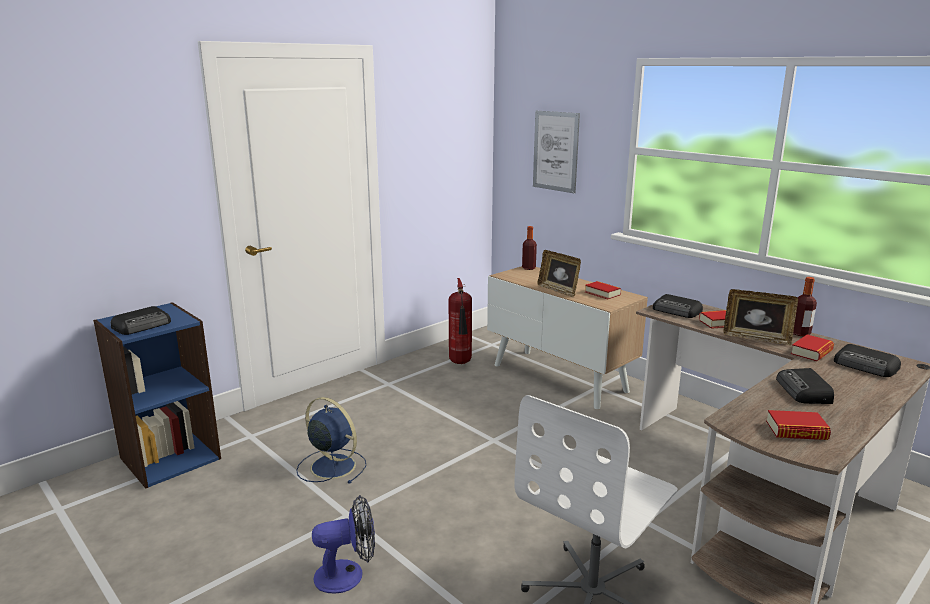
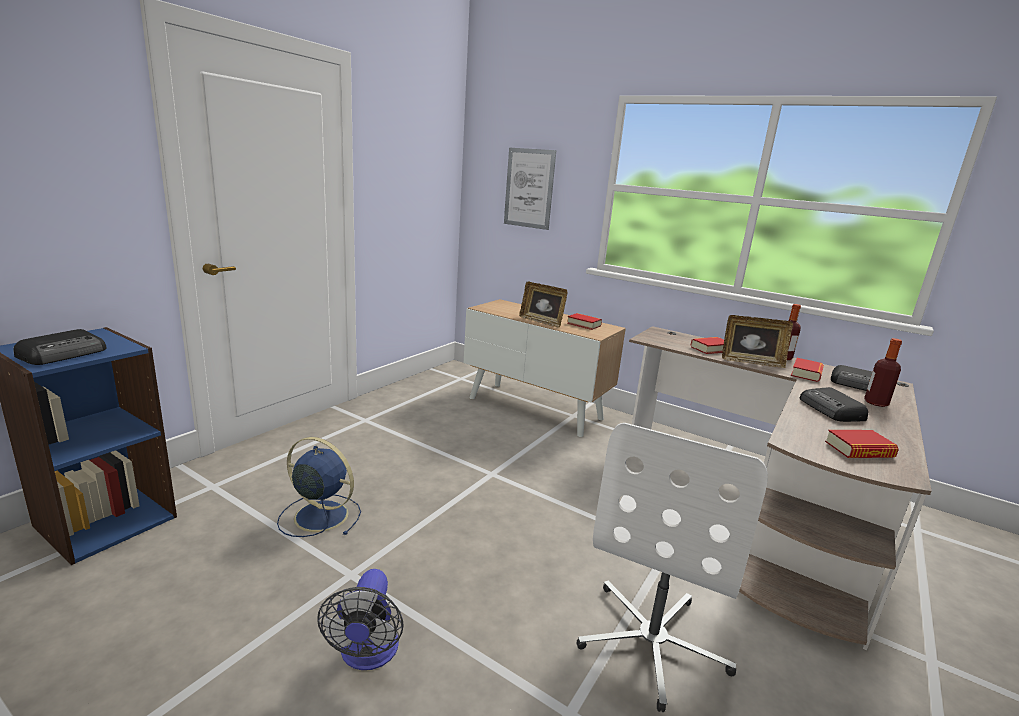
camera: 15 degrees left, 0 degrees up
fan [312,495,375,593] -> fan turned 120 degrees clockwise [317,569,404,670]
fire extinguisher [449,278,472,364] -> none
bottle [522,226,537,270] -> bottle moved to [864,338,902,407]
radio [653,294,703,318] -> none

